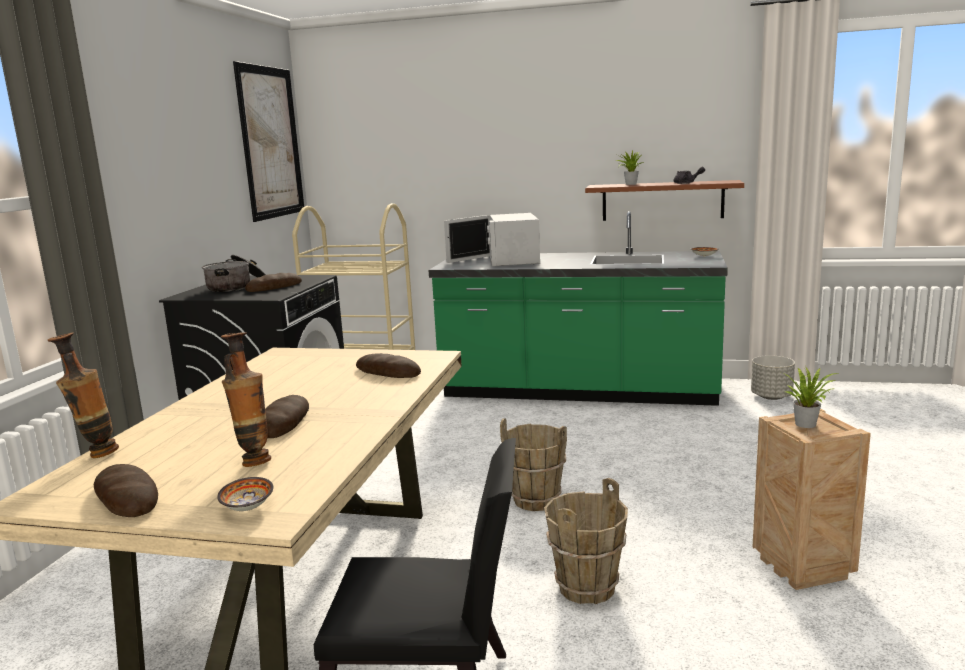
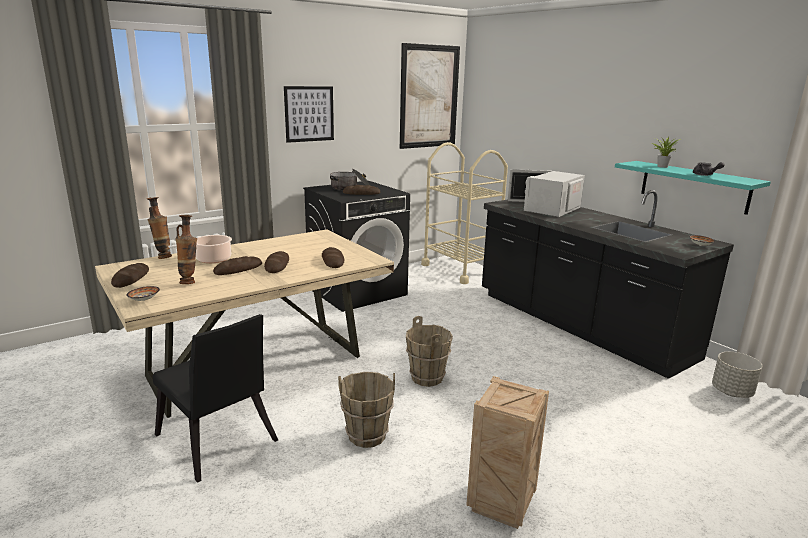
camera: 40 degrees right, 5 degrees up
green counter [429,211,728,406] -> black counter [482,190,734,379]
brown shelf [585,180,744,221] -> turquoise shelf [615,161,771,215]
potted plant [783,366,839,428] -> none
none -> cooking pot [168,235,232,263]
none -> bread [264,251,289,273]
none -> picture [284,86,334,143]

